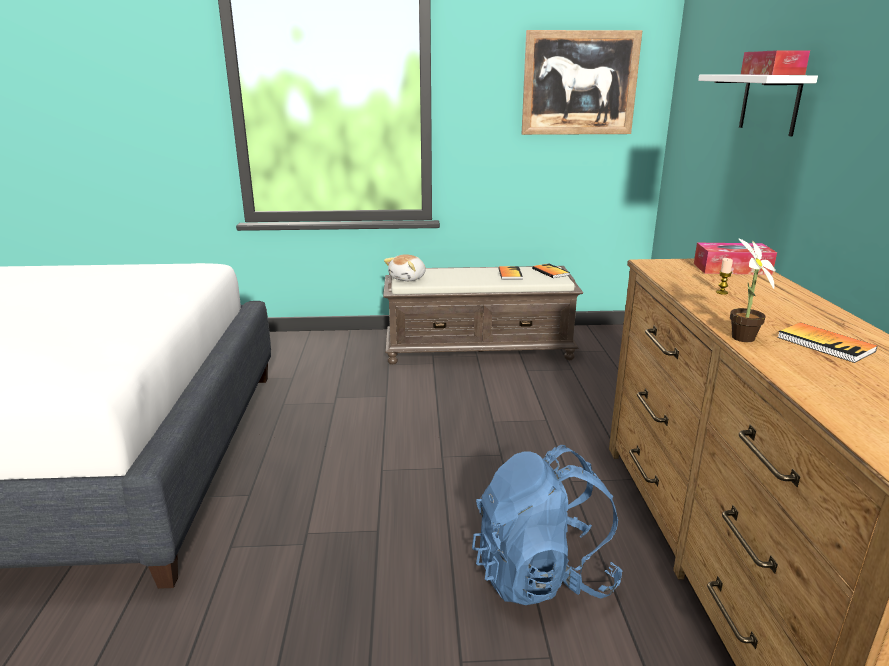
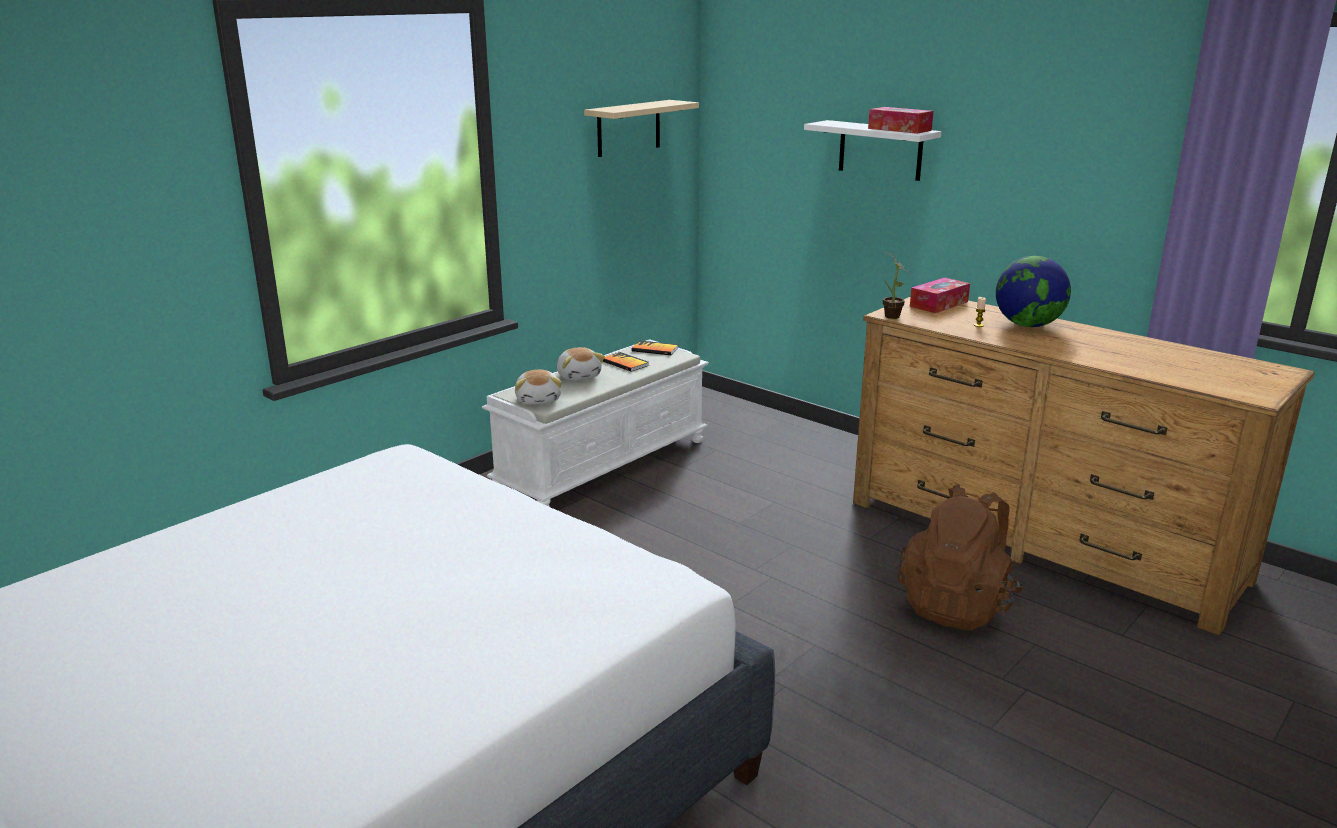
camera: 45 degrees left, 0 degrees up
brown bench [383,266,583,365] -> white bench [482,339,709,507]
blue backpack [472,445,623,605] -> brown backpack [898,484,1023,631]
picture [522,30,642,135] -> beige shelf [584,100,699,157]
potted plant [730,238,776,342] -> potted plant moved to [883,251,913,319]
book [777,323,877,363] -> none
none -> plush toy [557,347,605,381]
none -> globe [996,256,1071,327]

